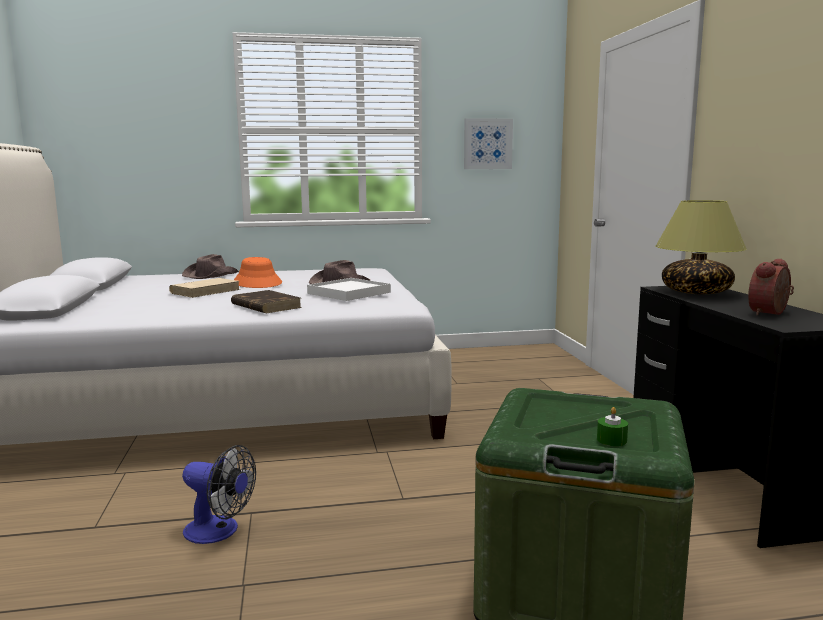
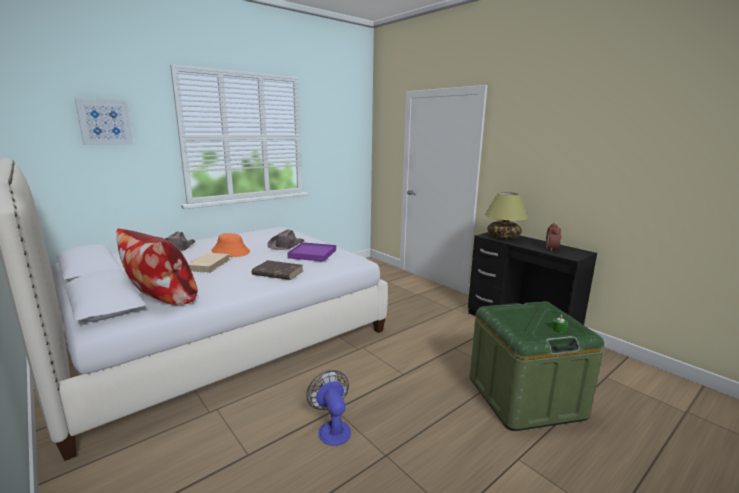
camera: 30 degrees left, 5 degrees up
fan [182,445,256,544] -> fan turned 105 degrees counterclockwise [306,370,351,446]
white tray [307,278,391,301] -> purple tray [287,242,336,262]
picture [464,118,513,169] -> picture moved to [75,98,134,145]
none -> pillow [116,229,198,306]

